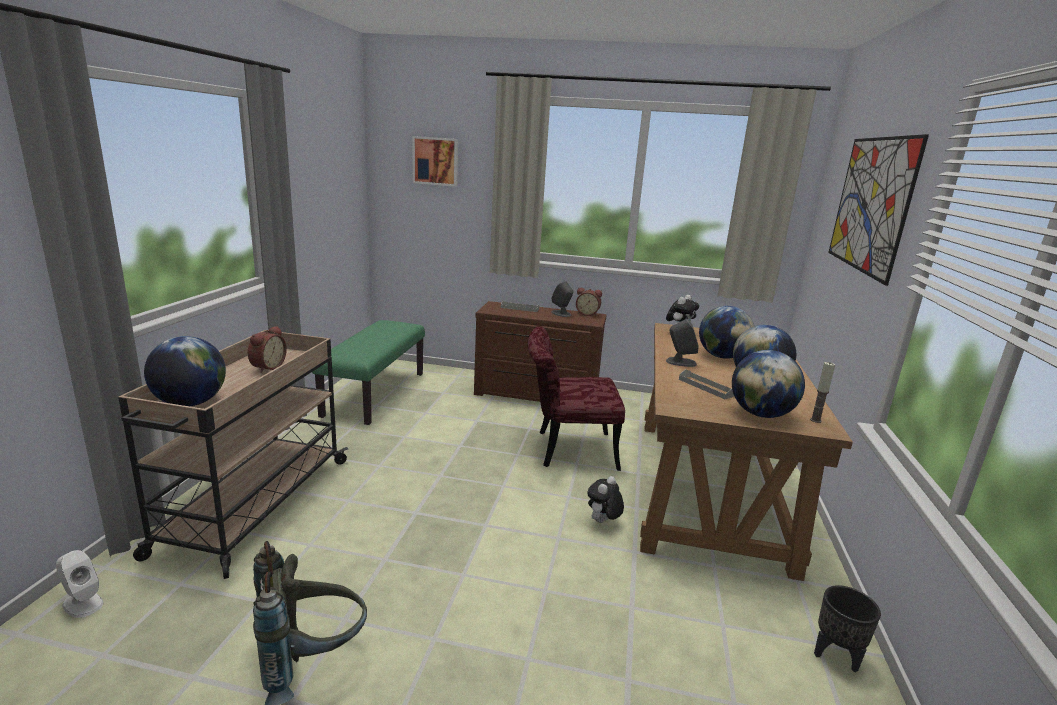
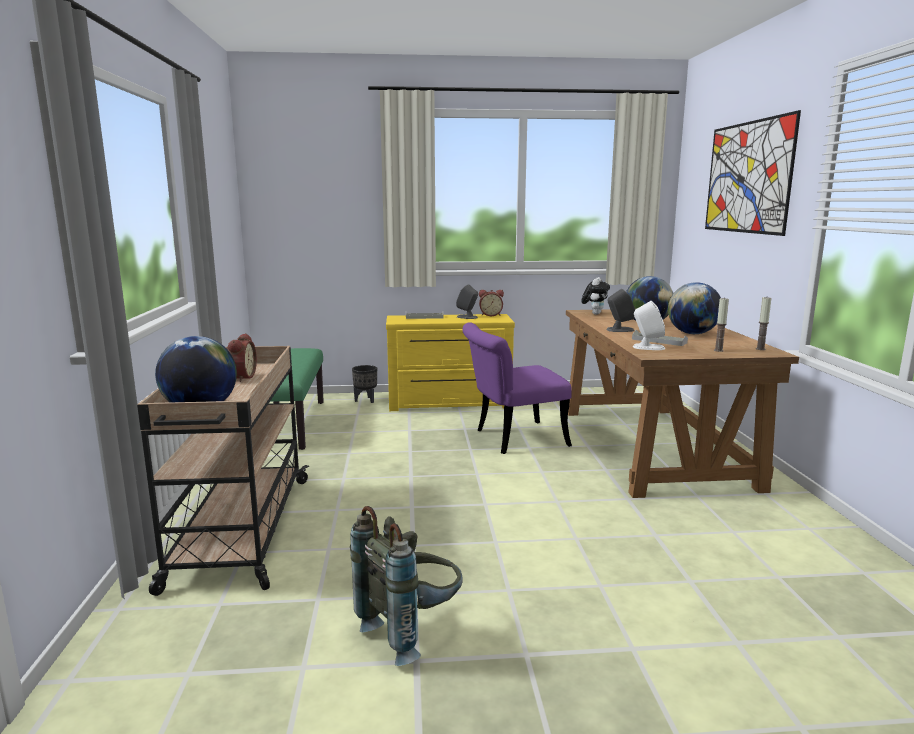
camera: 15 degrees left, 5 degrees down
white speaker [56,550,104,618] -> white speaker moved to [633,301,665,350]
picture [412,136,458,187] -> none
brown dresser [474,301,606,402] -> yellow dresser [386,314,515,411]
red chair [528,326,625,471] -> purple chair [462,322,572,454]
plush toy [587,476,624,523] -> none
globe [732,350,805,418] -> candle [714,297,729,352]
black planter [814,585,881,673] -> black planter moved to [352,365,377,403]

